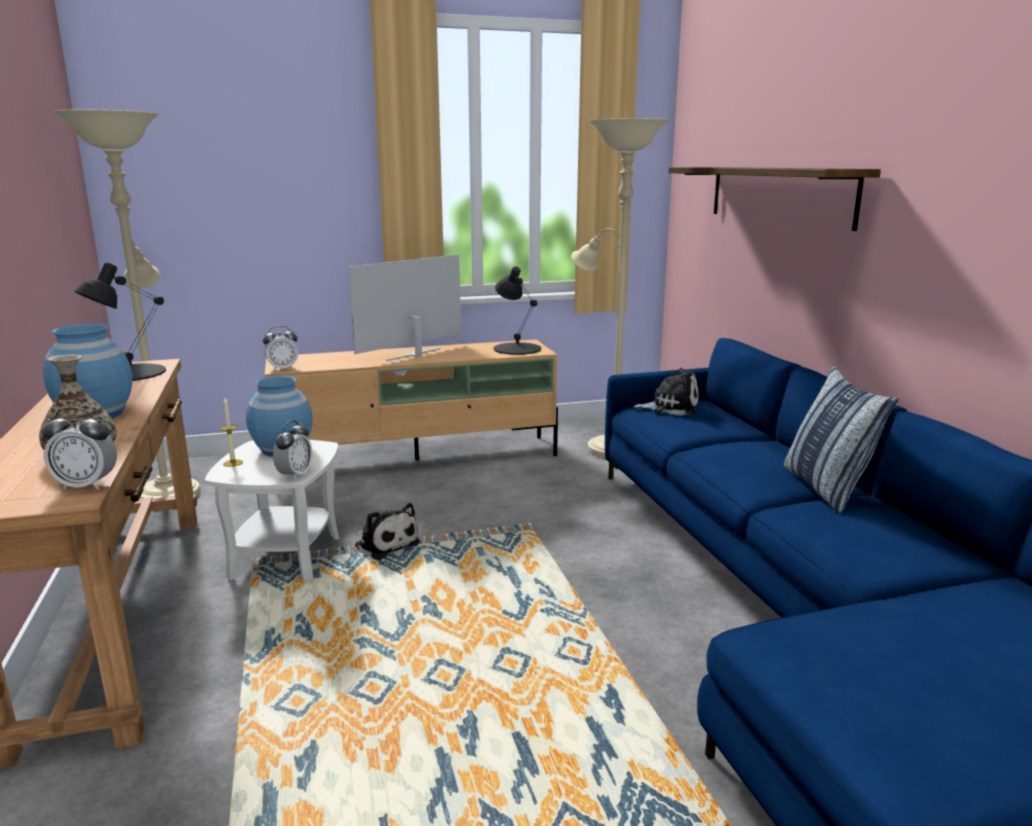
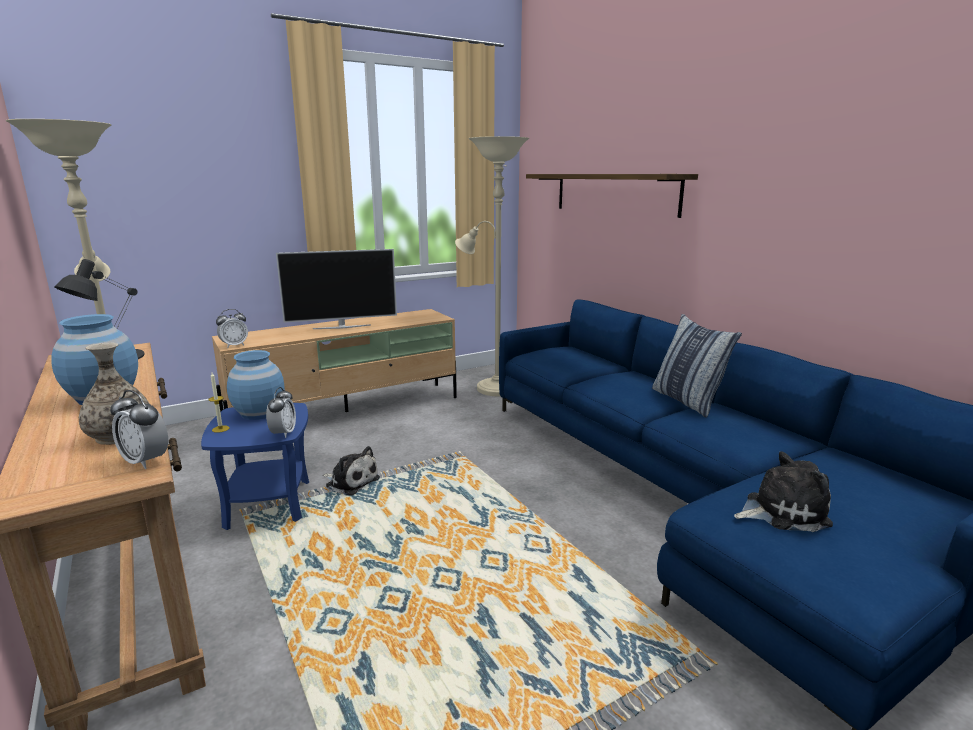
camera: 15 degrees left, 0 degrees up
alarm clock [42,407,117,490] -> alarm clock turned 45 degrees clockwise [110,390,168,469]
white side table [205,440,339,581] -> blue side table [201,403,309,530]
television [348,254,461,361] -> television turned 135 degrees counterclockwise [276,249,397,329]
black table lamp [494,266,541,355] -> none
plush toy [633,368,699,416] -> plush toy moved to [734,451,833,532]

